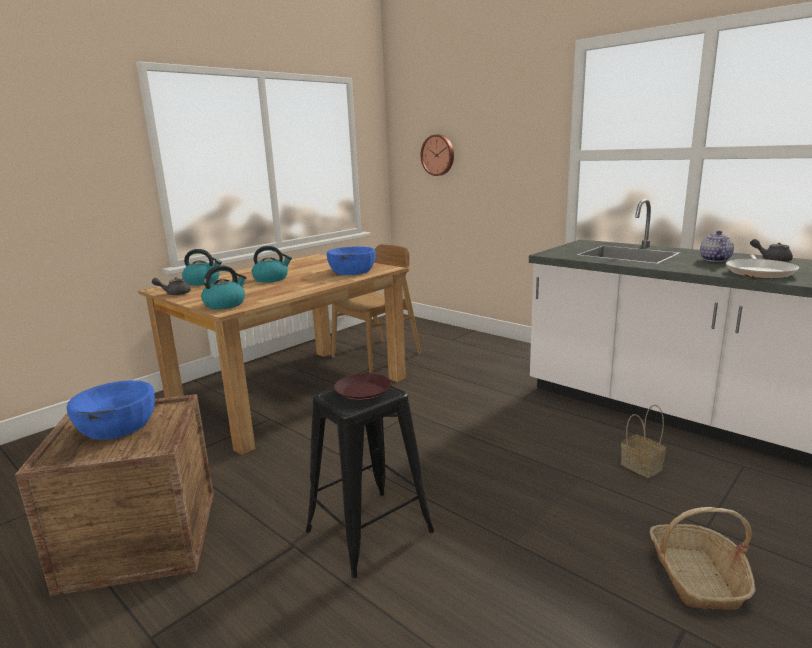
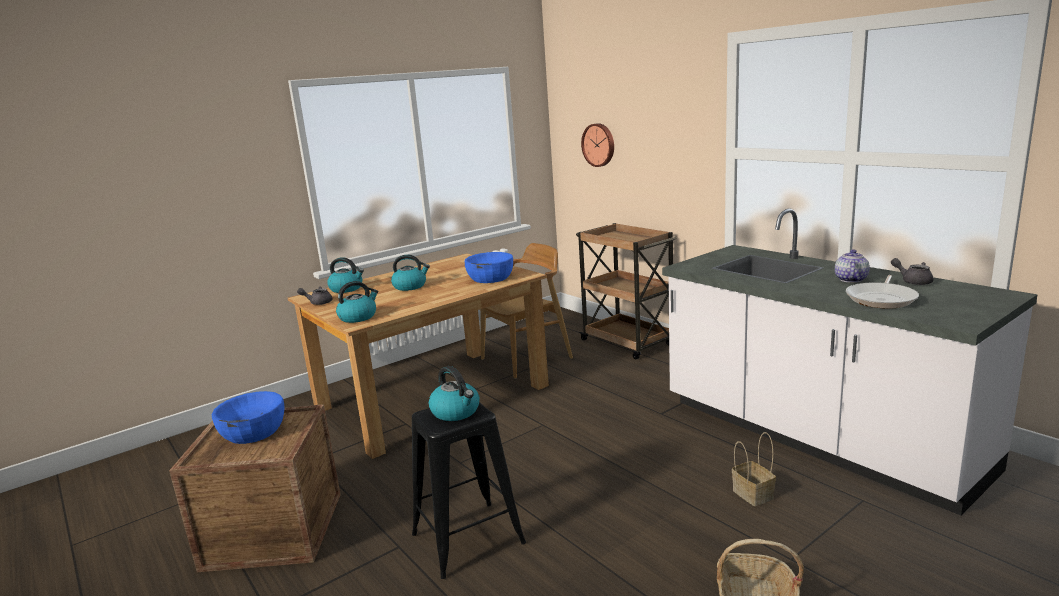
camera: 10 degrees right, 0 degrees up
brown plate [334,373,392,401] -> kettle [429,366,479,421]
none -> brown cart [576,223,677,360]

